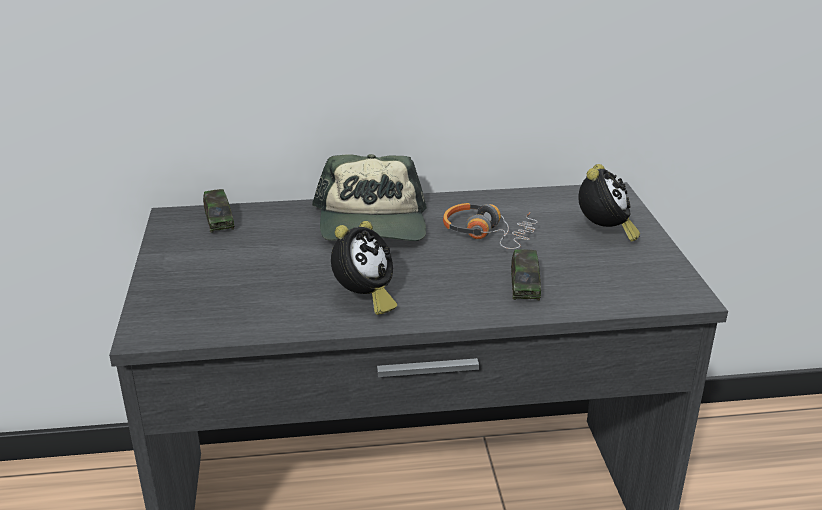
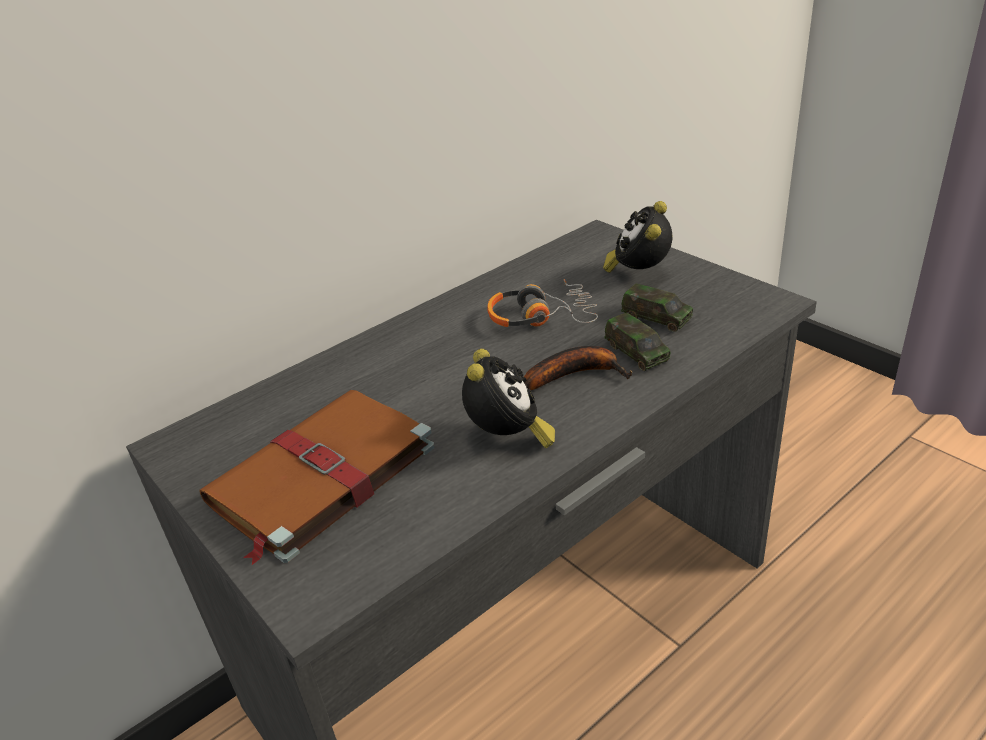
camera: 30 degrees left, 5 degrees up
toy car [203,189,235,233] -> toy car moved to [621,284,693,332]
cap [312,154,427,241] -> none
alarm clock [578,164,640,242] -> alarm clock turned 150 degrees counterclockwise [603,201,672,273]
none -> brown book [200,390,434,565]
none -> banana [524,346,632,390]

